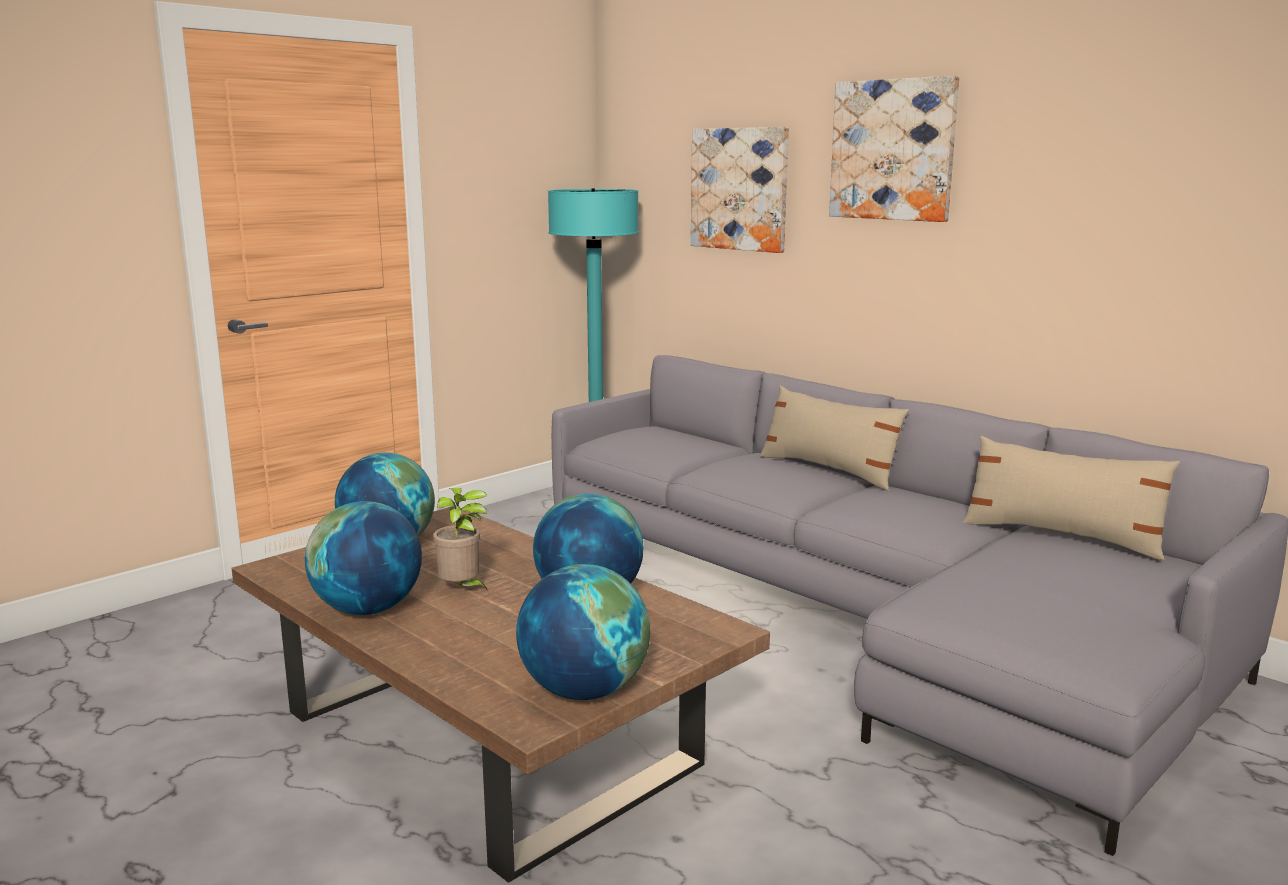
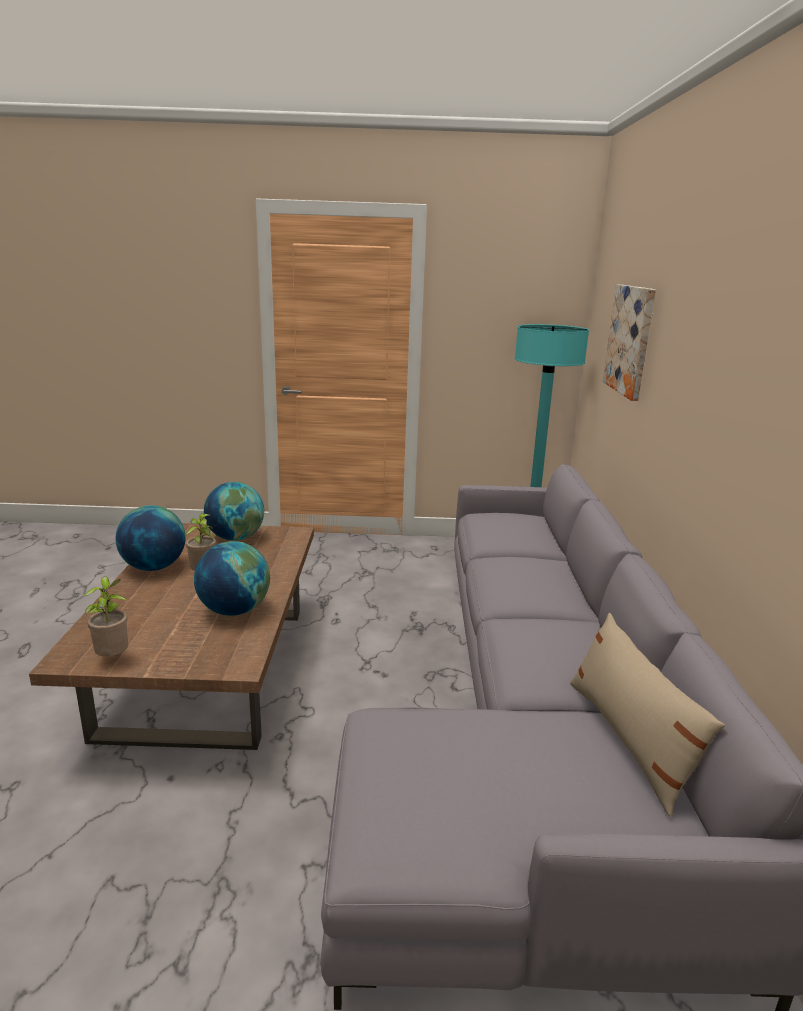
camera: 45 degrees right, 5 degrees up
globe [516,564,650,700] -> potted plant [84,576,128,657]
beige pillow [759,385,909,490] -> none
picture [829,75,959,222] -> none

